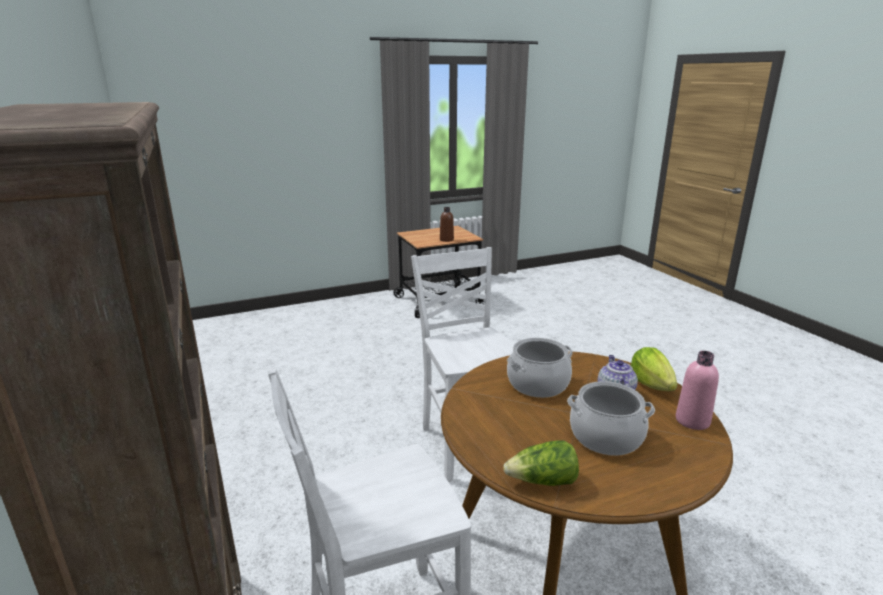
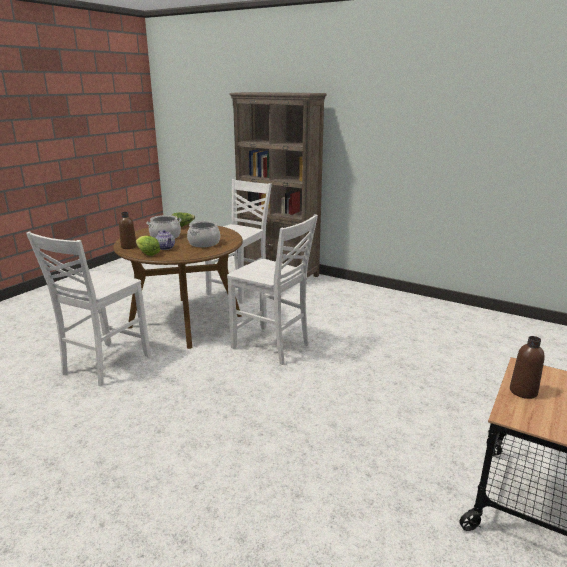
camera: 145 degrees right, 0 degrees up
pink bottle [676,351,719,430] -> brown bottle [119,212,137,249]
none -> white chair [26,232,151,386]

